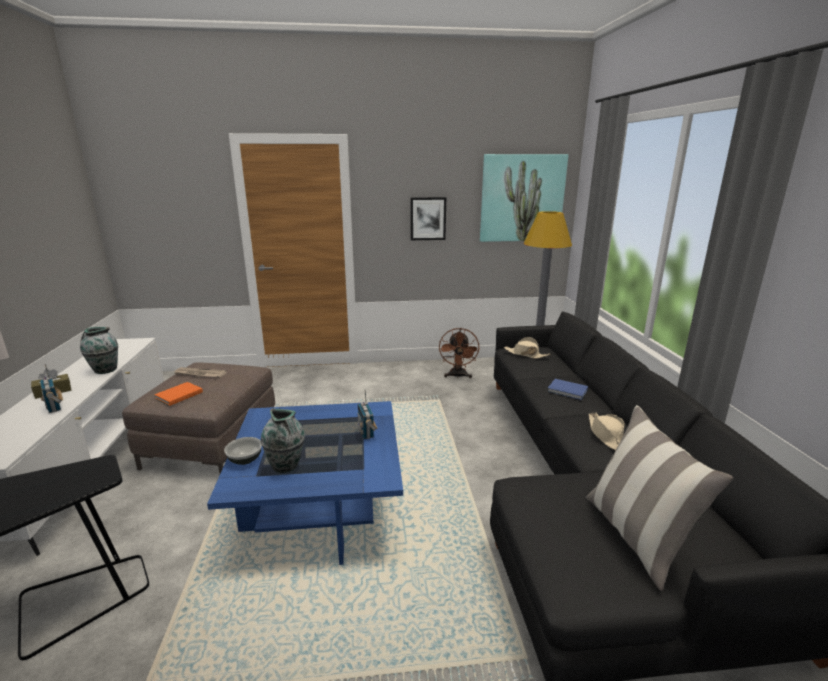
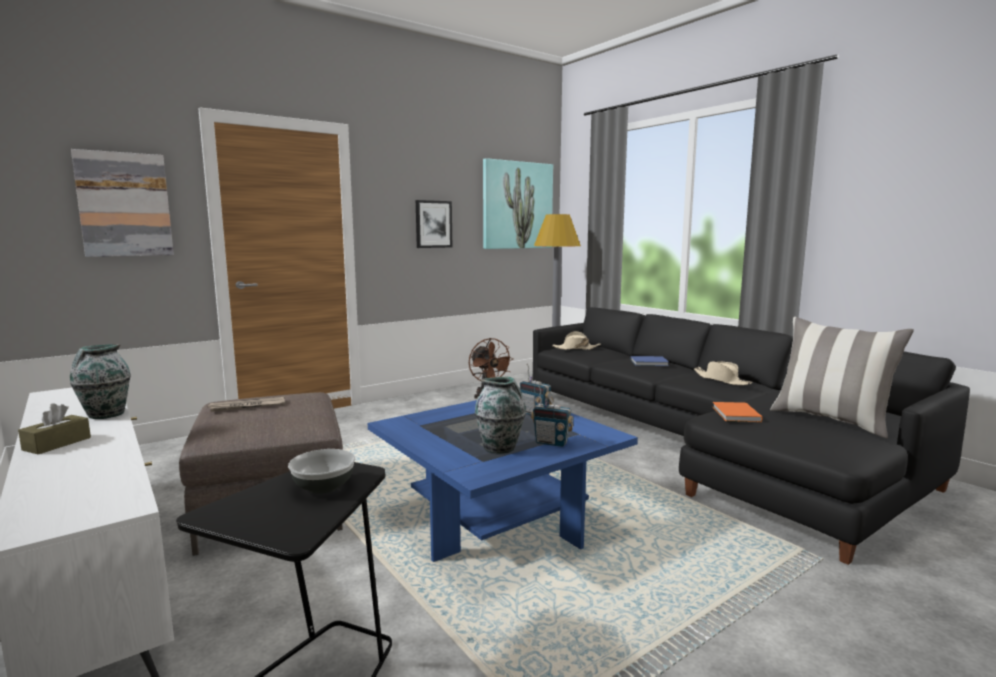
camera: 30 degrees left, 10 degrees down
radio [40,364,63,413] -> radio moved to [531,386,574,447]
orange book [154,382,203,406] -> orange book moved to [713,402,762,422]
bowl [224,437,262,465] -> bowl moved to [288,449,355,494]
none -> picture [71,149,174,257]

